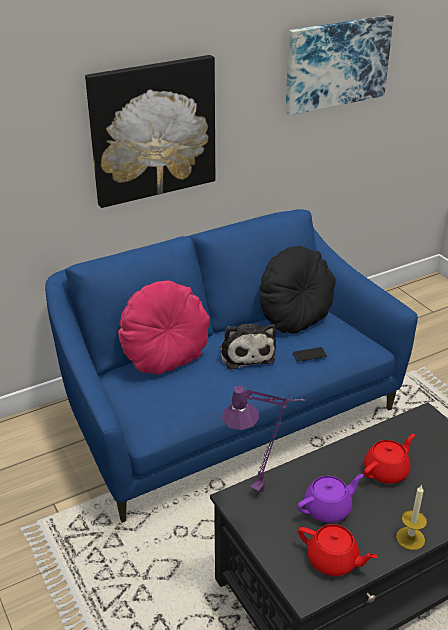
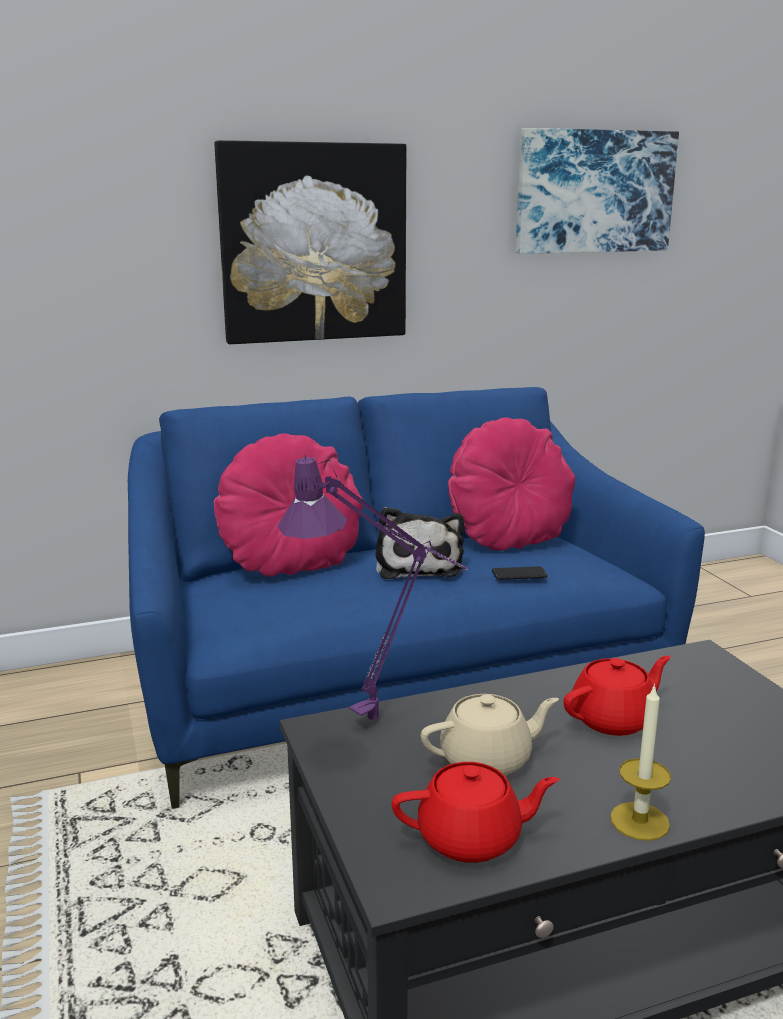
camera: 10 degrees right, 15 degrees down
black pillow [259,246,336,334] -> pink pillow [448,417,575,551]
purple teapot [297,474,364,523] -> beige teapot [421,694,559,776]
red teapot [298,524,377,576] -> red teapot turned 45 degrees counterclockwise [392,762,559,863]

